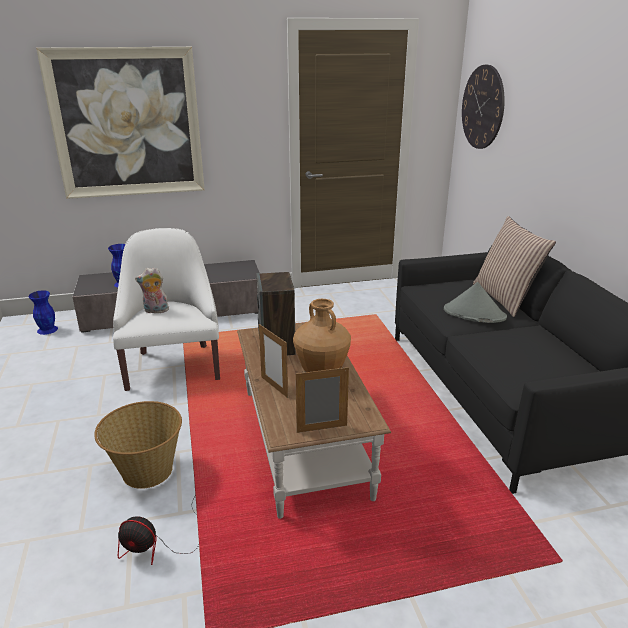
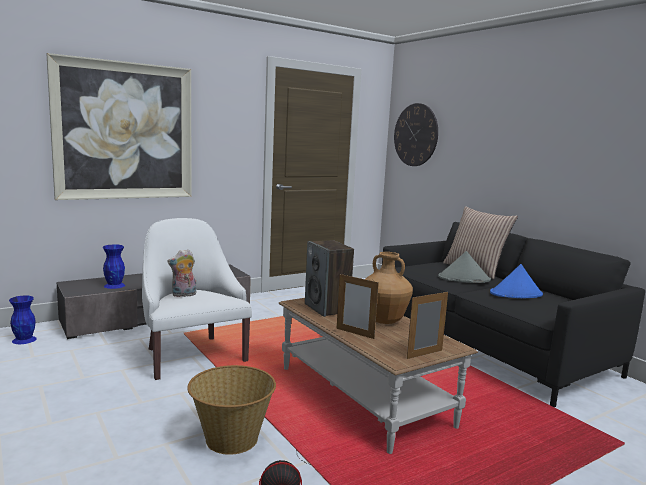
camera: 20 degrees left, 15 degrees down
none -> blue hat [490,264,543,298]

